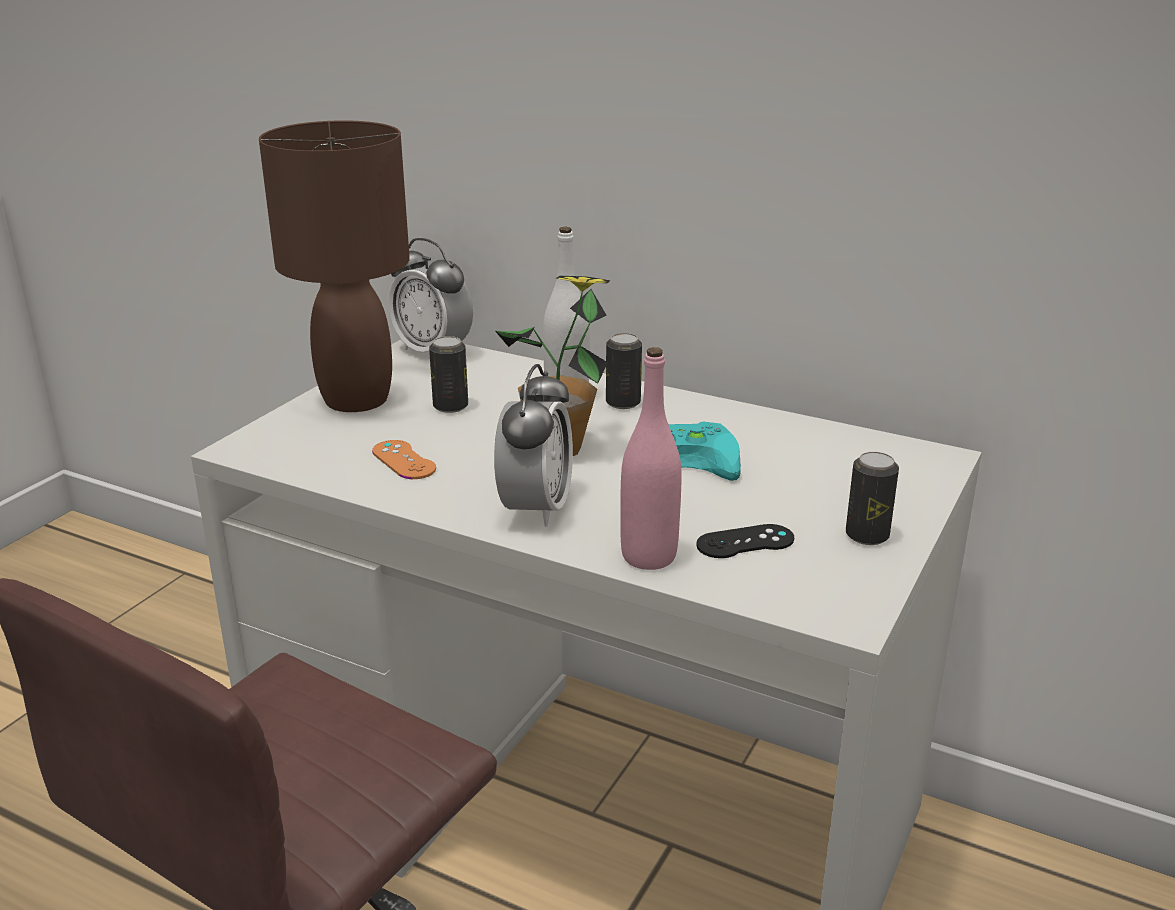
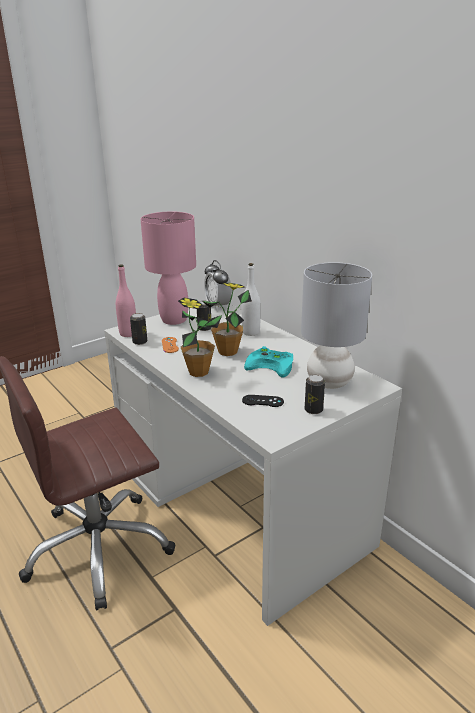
camera: 25 degrees right, 0 degrees up
brown table lamp [259,120,410,412] -> pink table lamp [140,211,196,325]
alarm clock [494,364,573,527] -> potted plant [178,298,222,377]
can [606,333,642,409] -> can moved to [130,313,147,345]
pink bottle [620,347,682,570] -> pink bottle moved to [116,264,136,337]
none -> grey table lamp [301,262,372,389]

